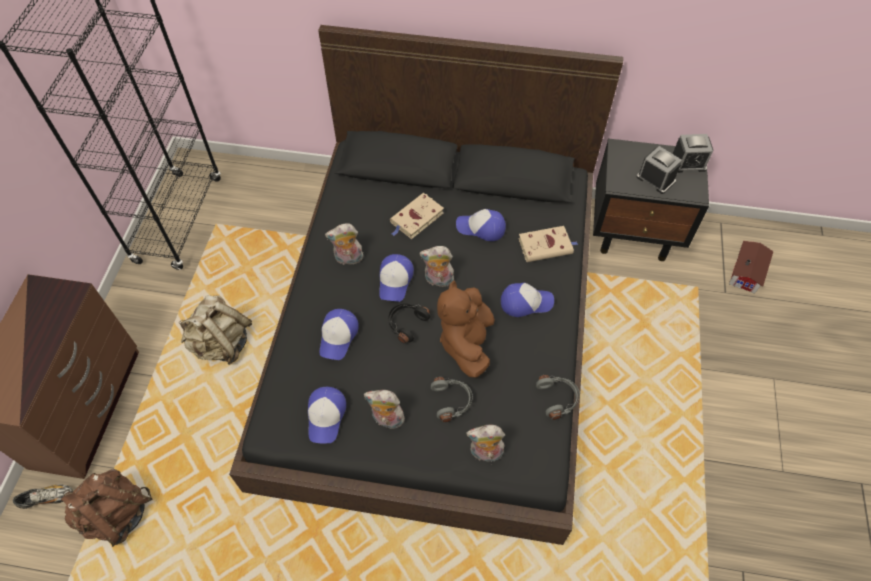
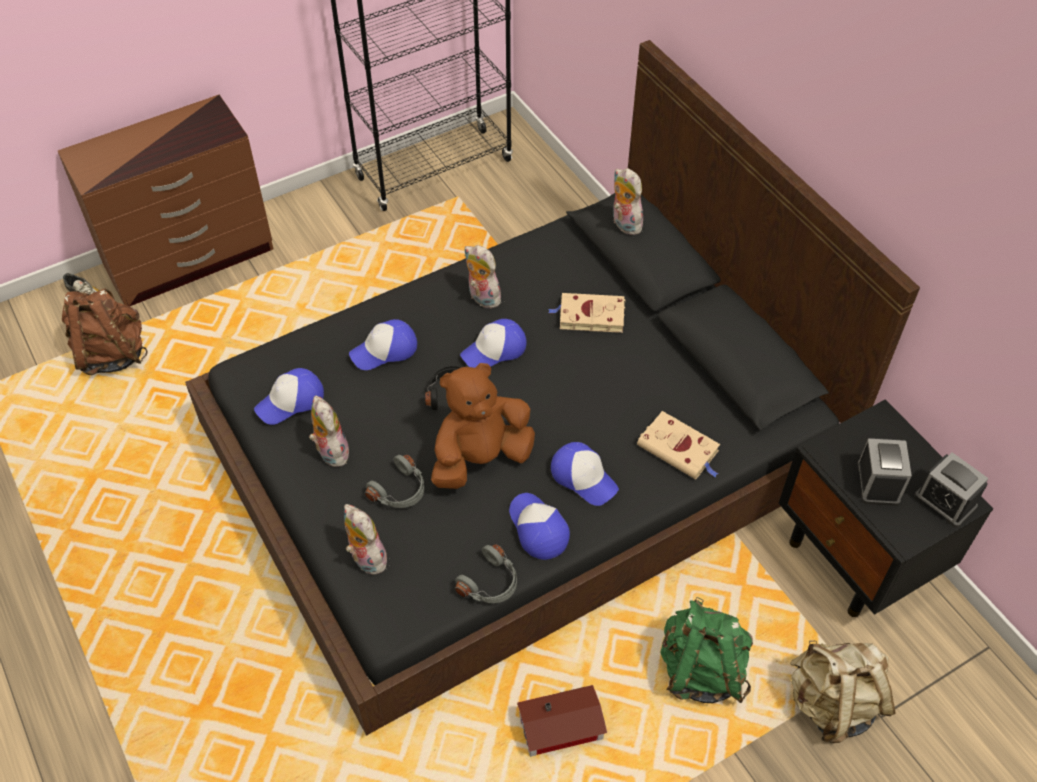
camera: 50 degrees right, 5 degrees down
beige backpack [179,295,252,365] -> beige backpack moved to [790,640,896,743]
plush toy [419,246,454,287] -> plush toy moved to [613,168,643,235]
cap [456,209,506,241] -> cap moved to [509,493,570,560]
toy house [729,241,774,294] -> toy house moved to [517,685,607,757]
none -> green backpack [660,597,753,703]

